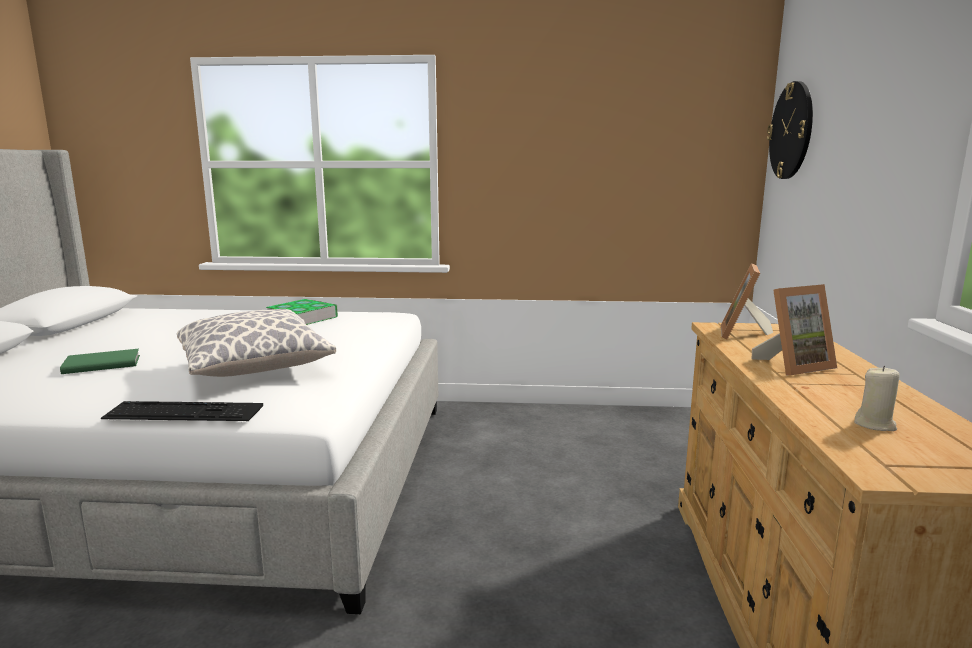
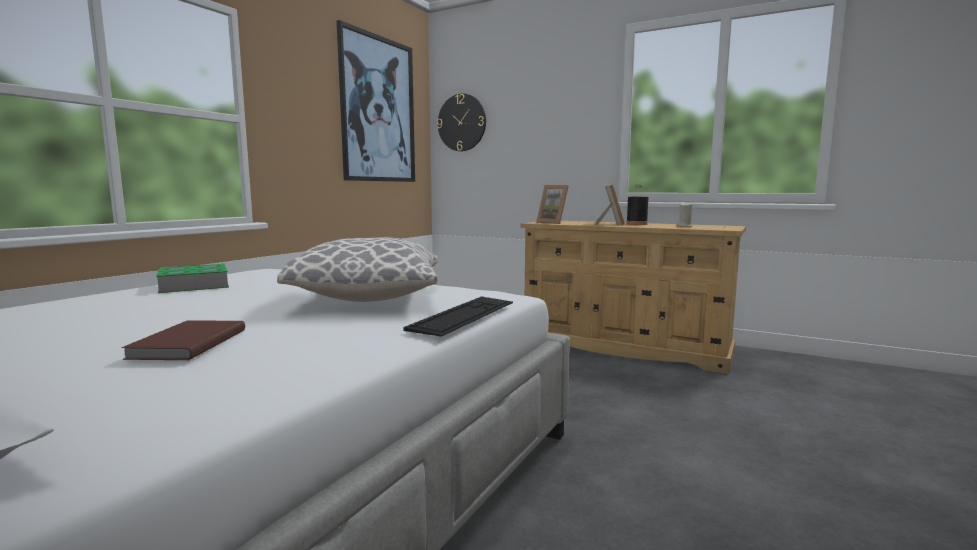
camera: 65 degrees left, 5 degrees down
green book [60,349,140,374] -> brown book [121,320,245,360]
none -> picture [337,20,415,182]
none -> black bottle [626,185,648,225]

